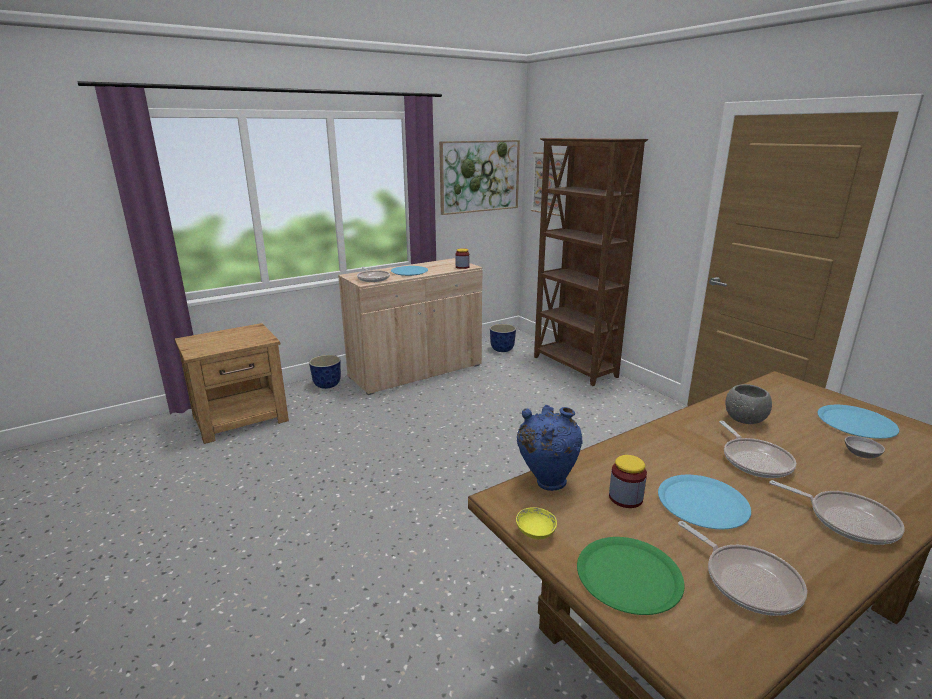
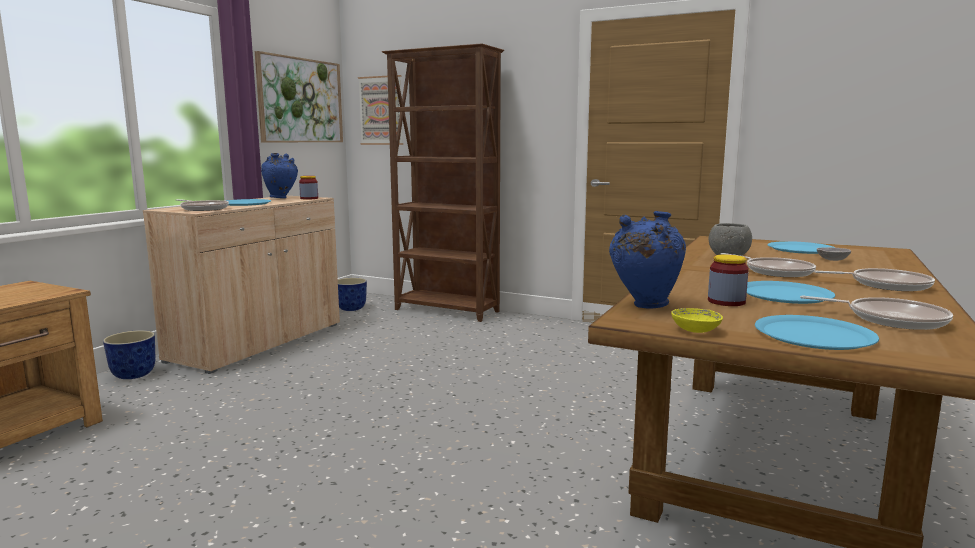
camera: 30 degrees left, 10 degrees down
green plate [577,537,684,615] -> blue plate [755,315,879,350]
none -> blue vase [261,153,298,198]

